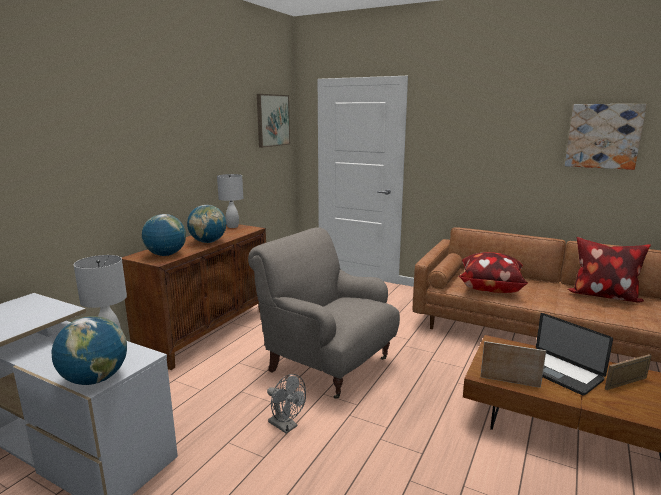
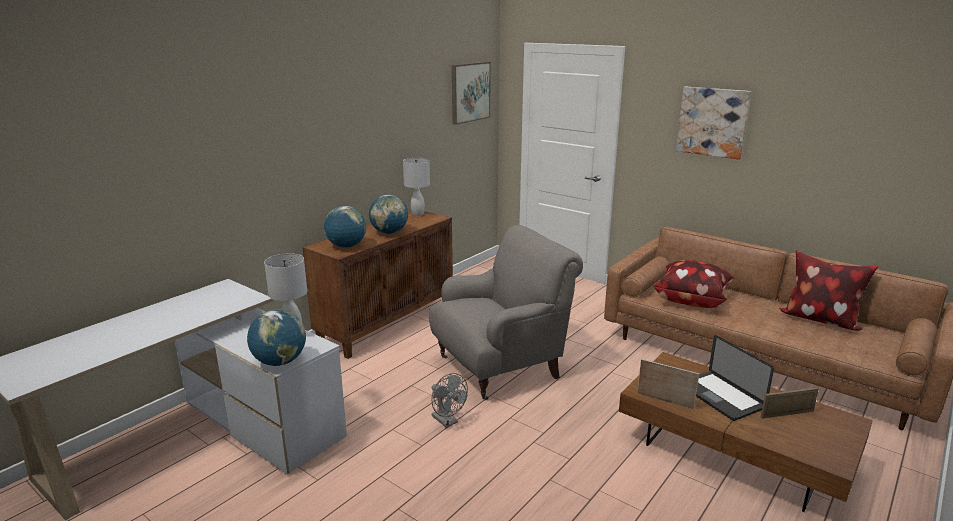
camera: 10 degrees right, 5 degrees up
grey armchair [248,227,400,399] -> grey armchair turned 105 degrees clockwise [429,225,583,400]
picture [565,104,647,170] -> picture moved to [676,87,752,160]

